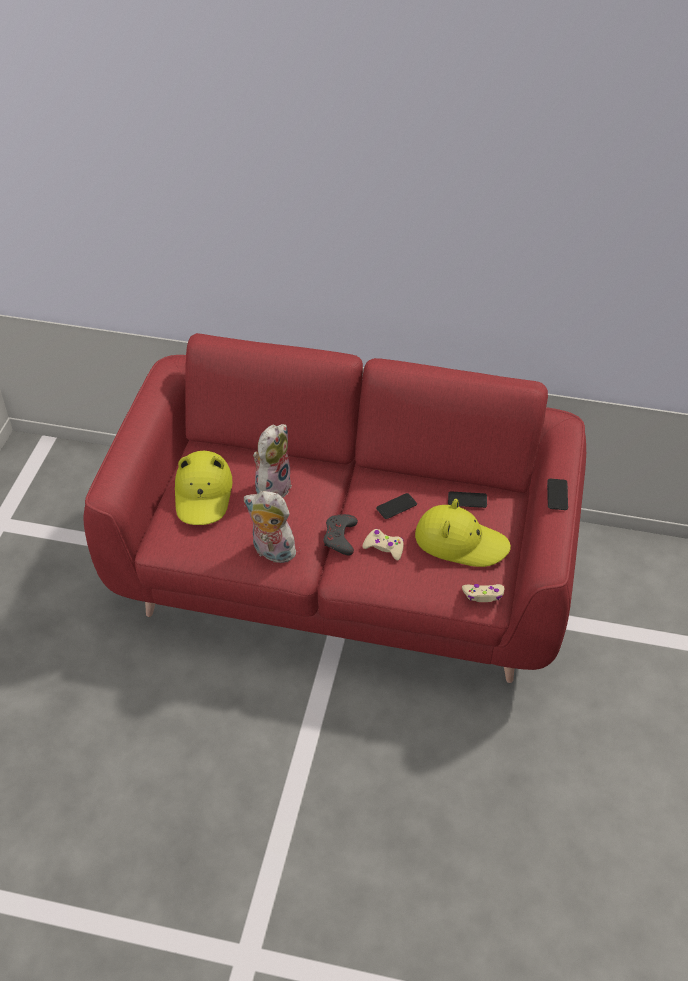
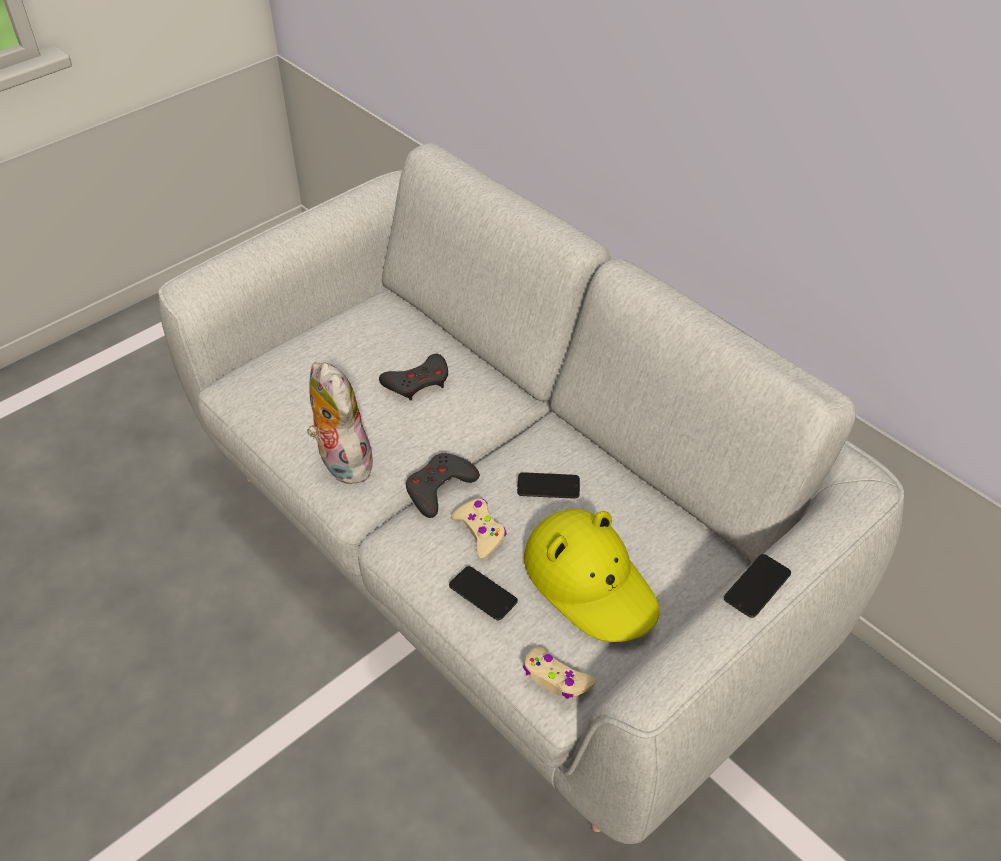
camera: 35 degrees right, 0 degrees up
red sofa [83,333,586,683] -> grey sofa [158,143,904,844]
yellow hat [175,451,232,525] -> none
plush toy [253,424,292,497] -> grey game controller [379,354,448,401]
phone [448,492,487,508] -> phone moved to [449,566,518,620]

